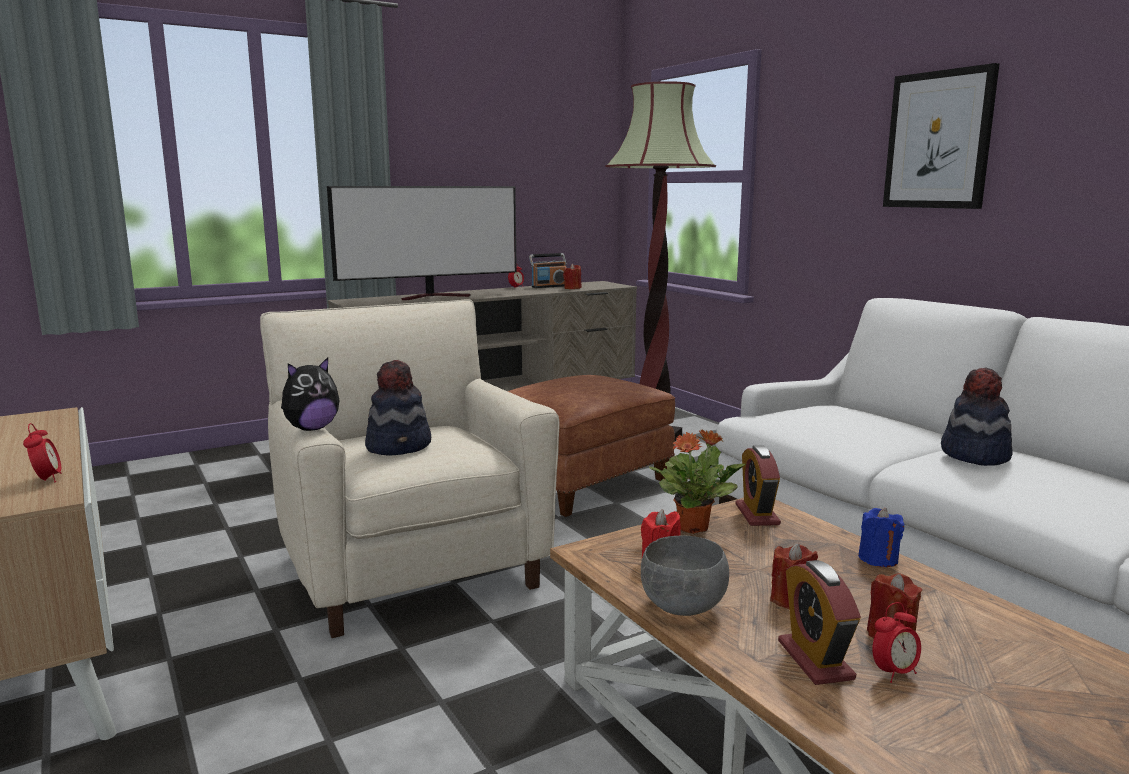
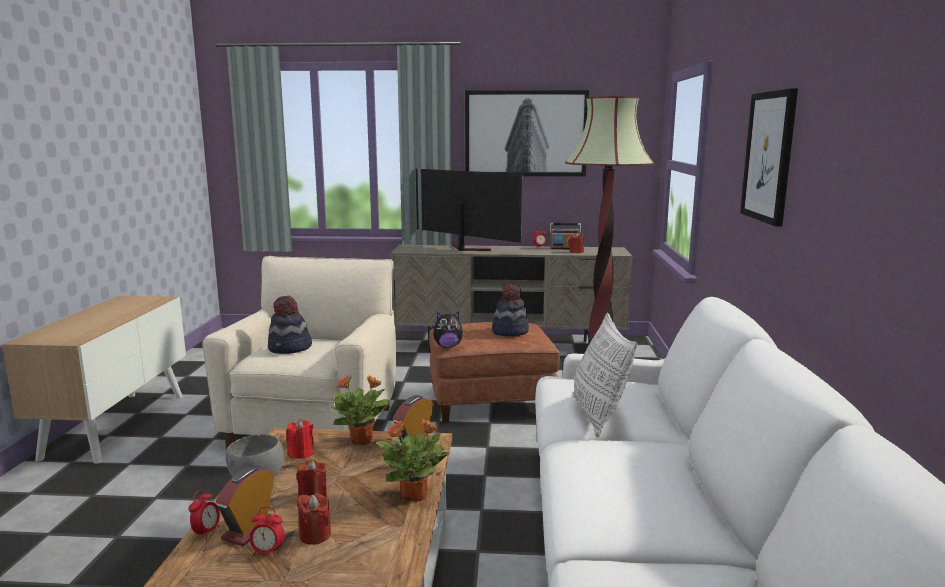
camera: 35 degrees right, 0 degrees up
alarm clock [23,423,61,483] -> alarm clock moved to [188,489,220,540]
plush toy [281,358,339,431] -> plush toy moved to [433,311,464,348]
television [327,186,517,300] -> television turned 150 degrees counterclockwise [416,169,522,251]
blue candle [858,508,905,567] -> potted plant [377,418,450,501]
hat [941,367,1013,466] -> hat moved to [492,284,529,336]
none -> picture [465,90,589,176]
none -> pillow [572,313,637,437]

